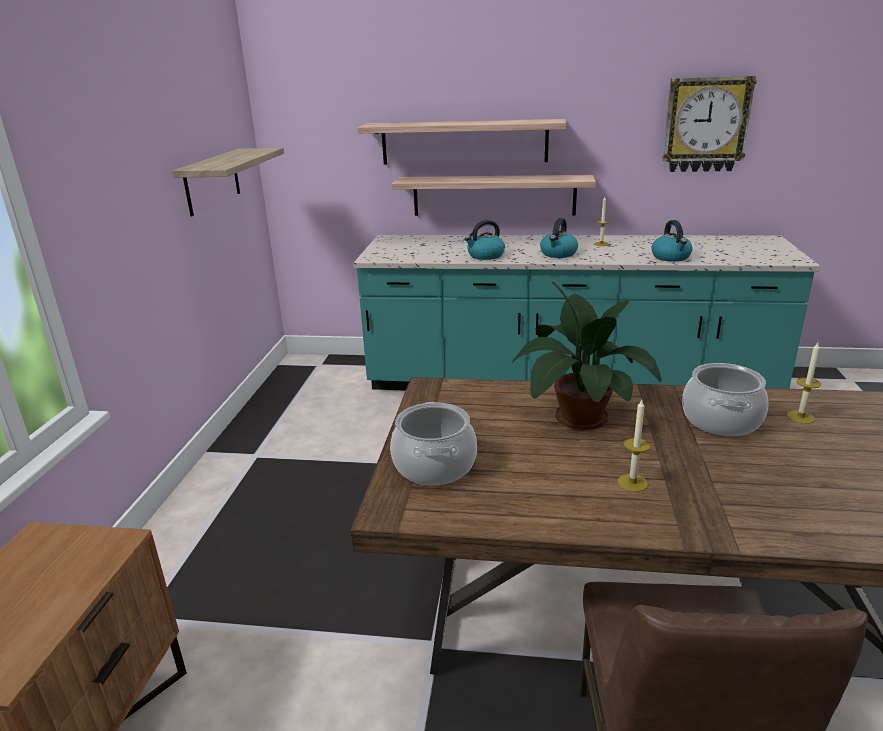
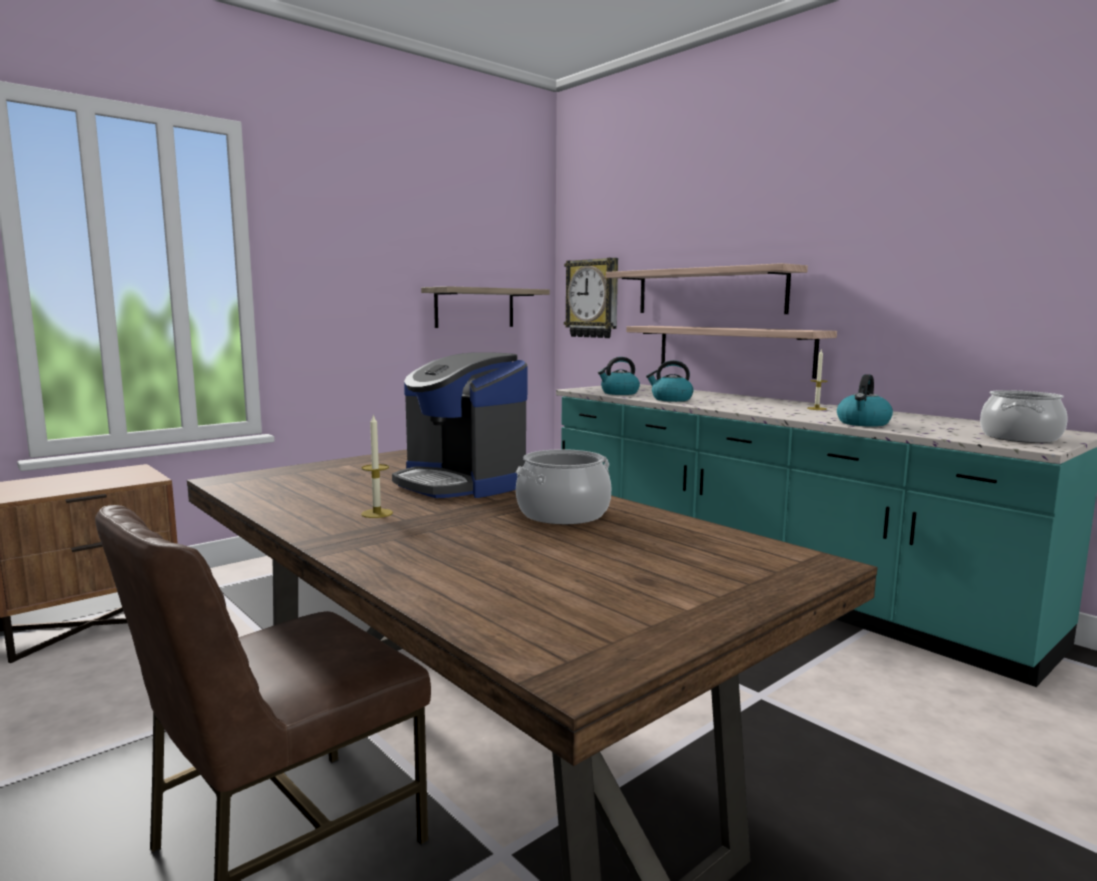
camera: 40 degrees right, 15 degrees down
cooking pot [390,402,477,485] -> cooking pot moved to [980,390,1068,443]
potted plant [511,281,662,430] -> coffee machine [392,352,528,498]
kettle [540,218,578,258] -> kettle moved to [598,357,640,395]
wall clock [662,76,757,172] -> wall clock moved to [564,258,618,338]
candle [787,342,821,424] -> none

